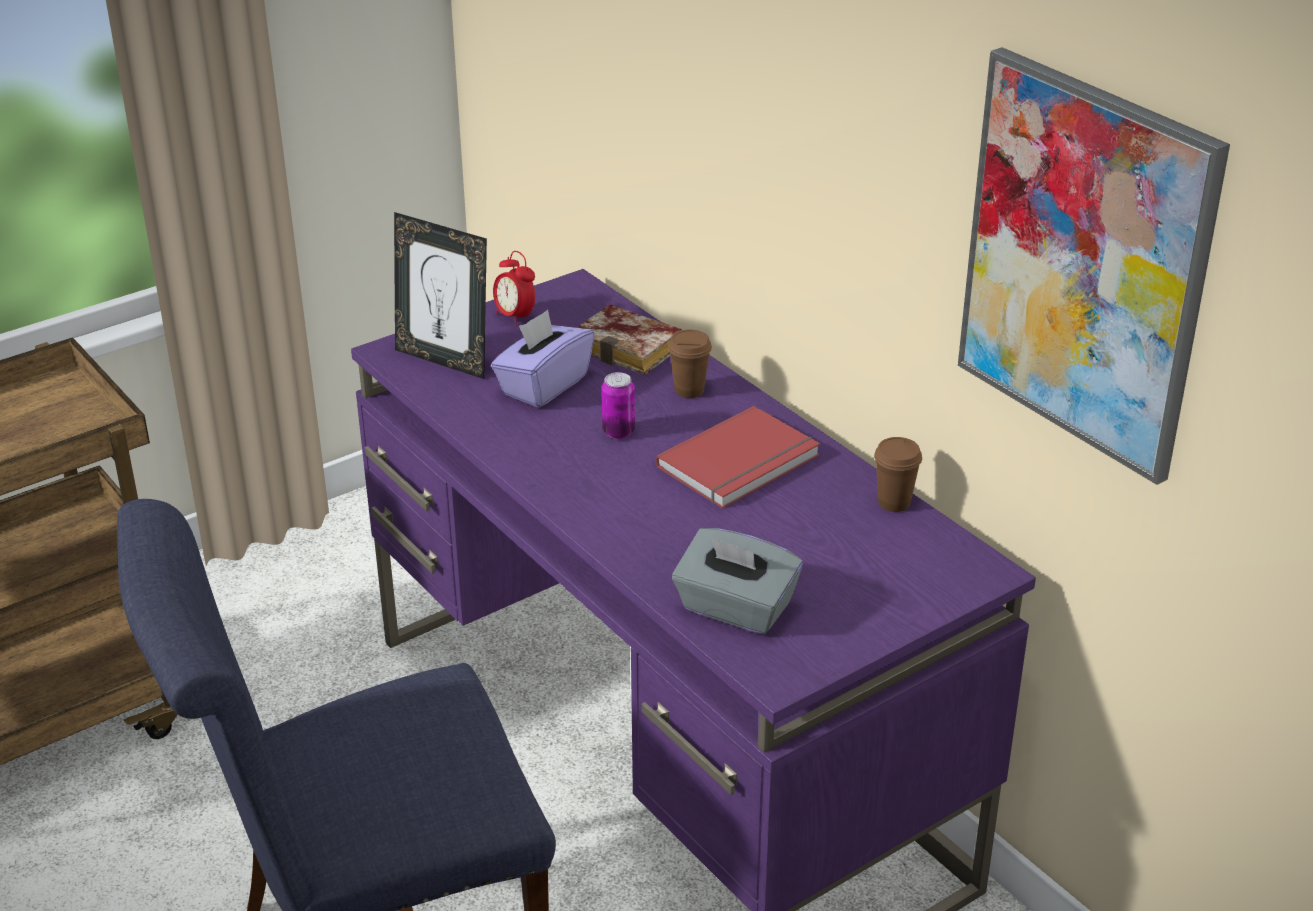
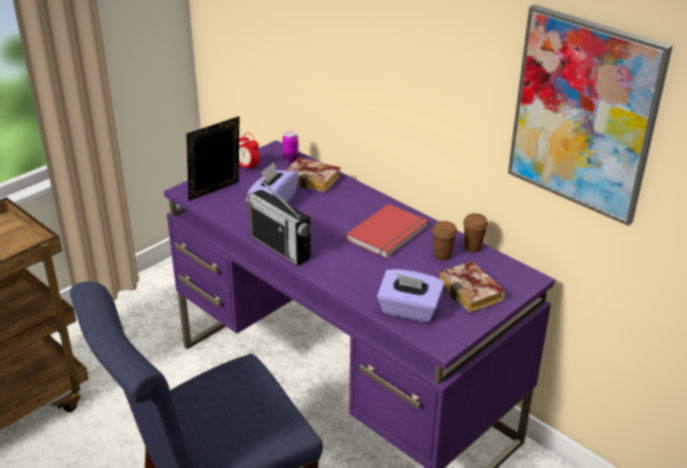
camera: 10 degrees left, 0 degrees up
picture frame [394,212,487,379] -> picture frame turned 120 degrees clockwise [186,116,239,201]
can [601,372,635,439] -> can moved to [282,131,299,163]
brown cup [668,329,712,398] -> brown cup moved to [432,221,458,261]
grey tissue box [672,528,803,634] -> purple tissue box [377,269,445,323]
none -> radio [246,176,311,266]
none -> book [439,261,506,313]

